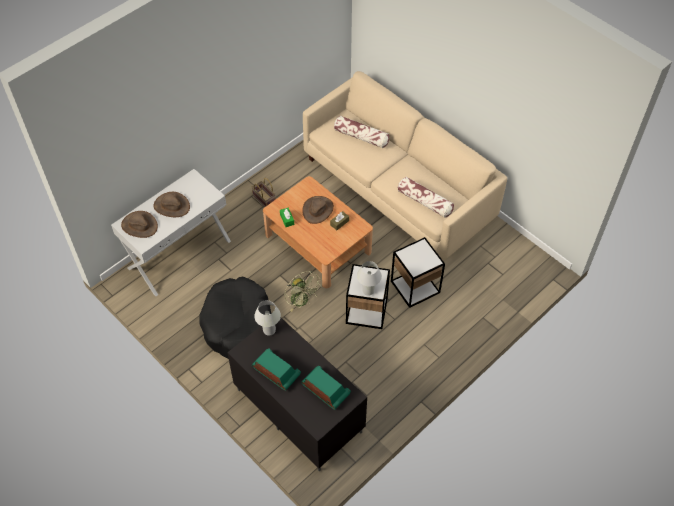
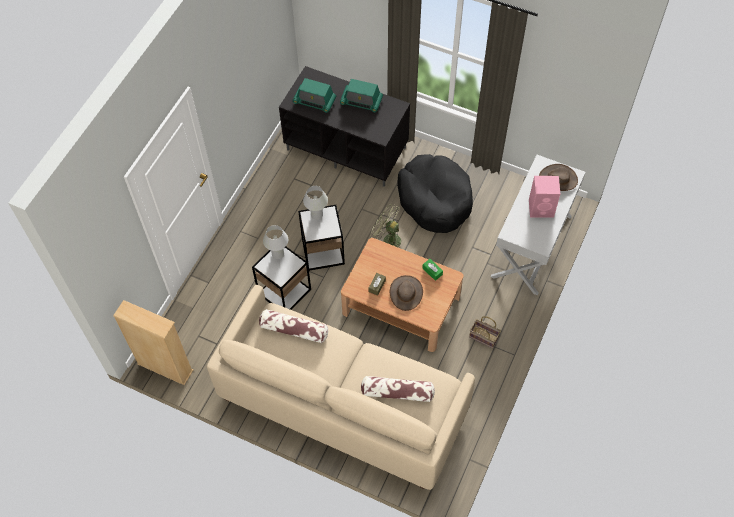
camera: 160 degrees right, 5 degrees up
brown hat [154,192,190,217] -> pink speaker [529,176,560,218]
white table lamp [254,300,281,336] -> white table lamp moved to [263,225,288,259]
none -> beige bookcase [113,300,193,385]

